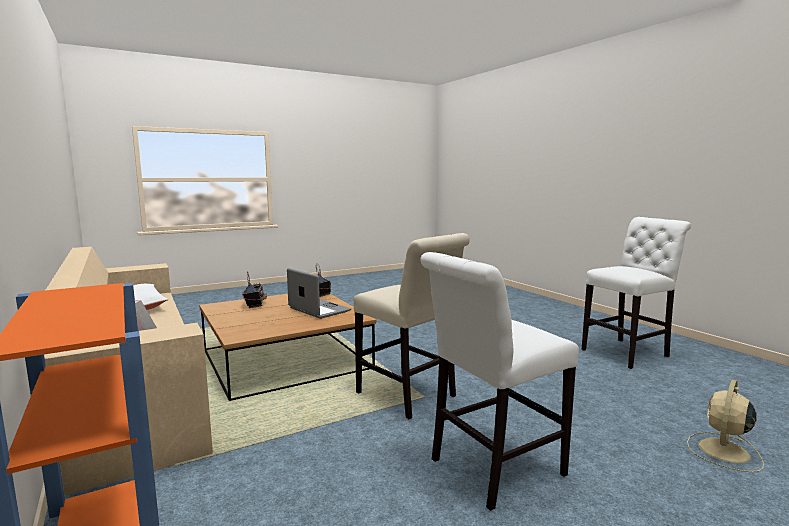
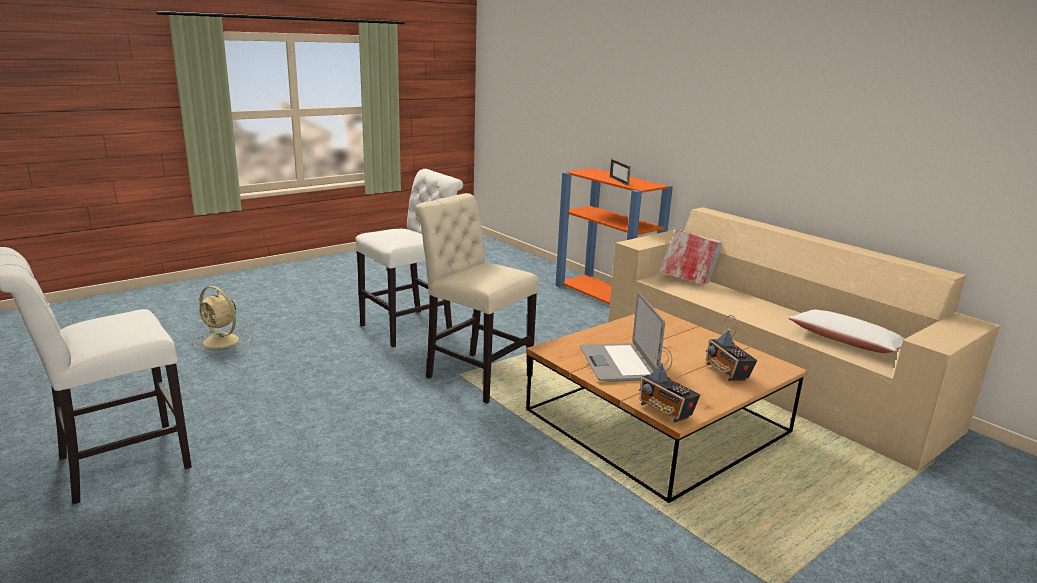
camera: 170 degrees right, 10 degrees up
laptop [287,268,351,319] -> laptop turned 45 degrees clockwise [580,293,665,382]
beige fan [687,380,764,472] -> beige fan turned 90 degrees clockwise [193,286,250,353]
none -> picture frame [610,159,631,186]

